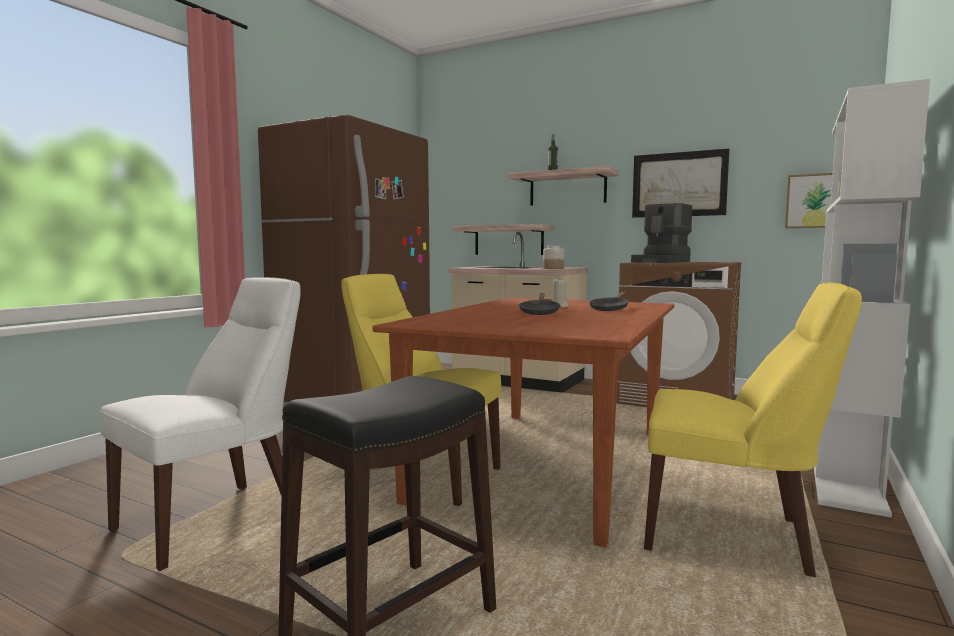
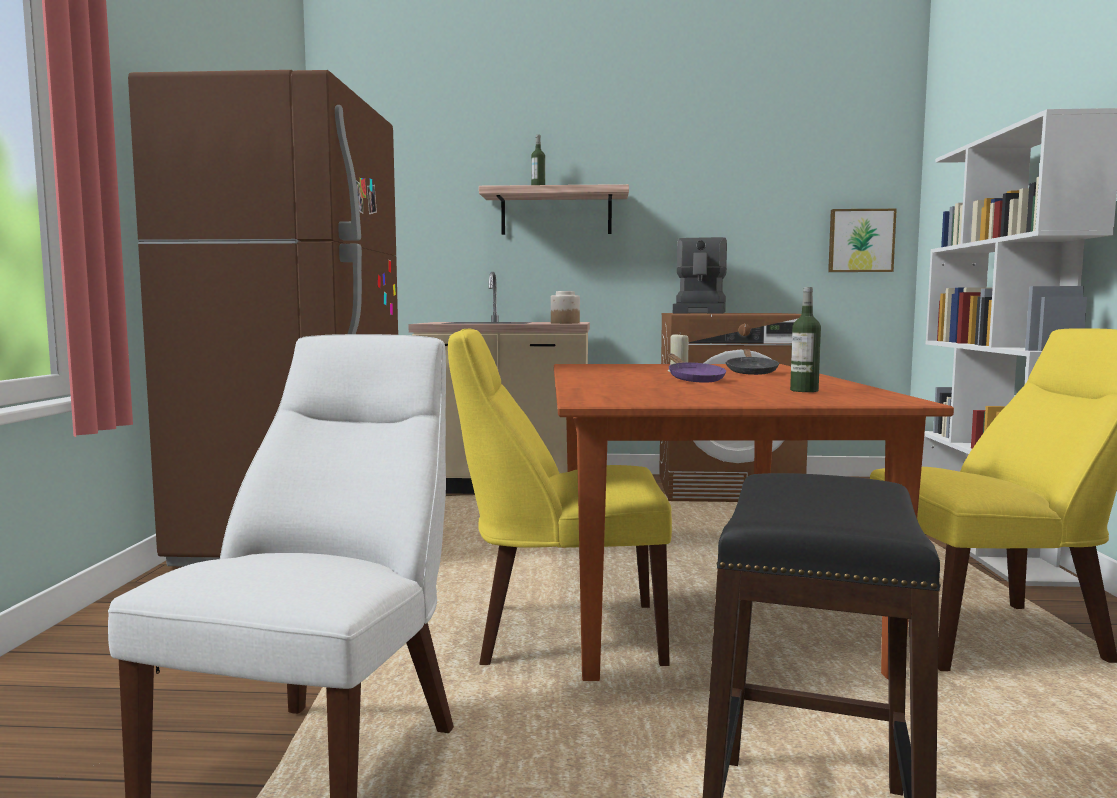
camera: 25 degrees left, 0 degrees up
shelf [452,224,554,255] -> none
black frying pan [518,293,561,315] -> purple frying pan [668,354,726,383]
picture [632,149,729,218] -> none
none -> bottle [790,287,821,392]

